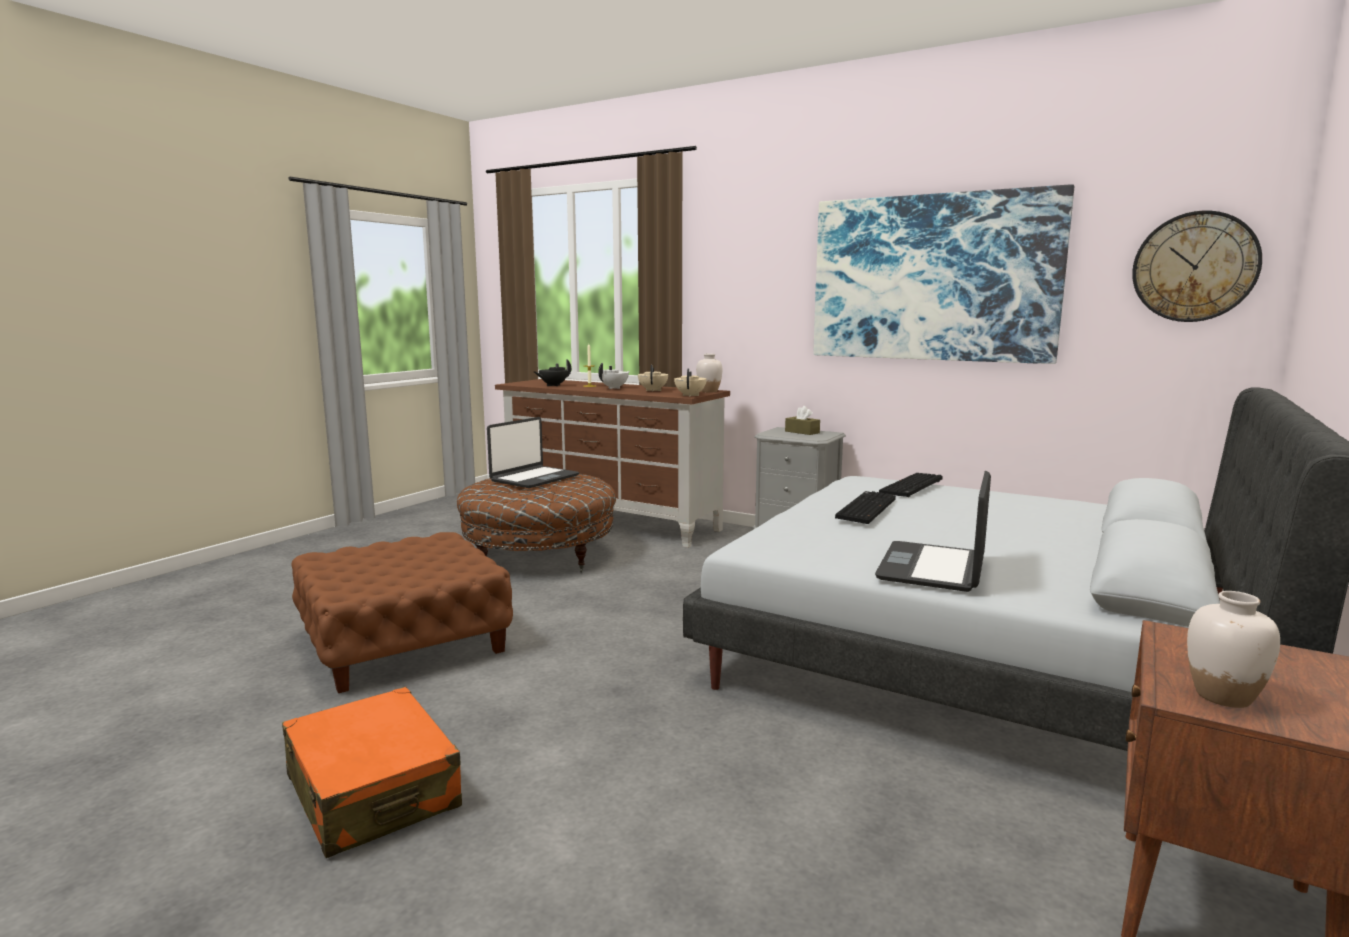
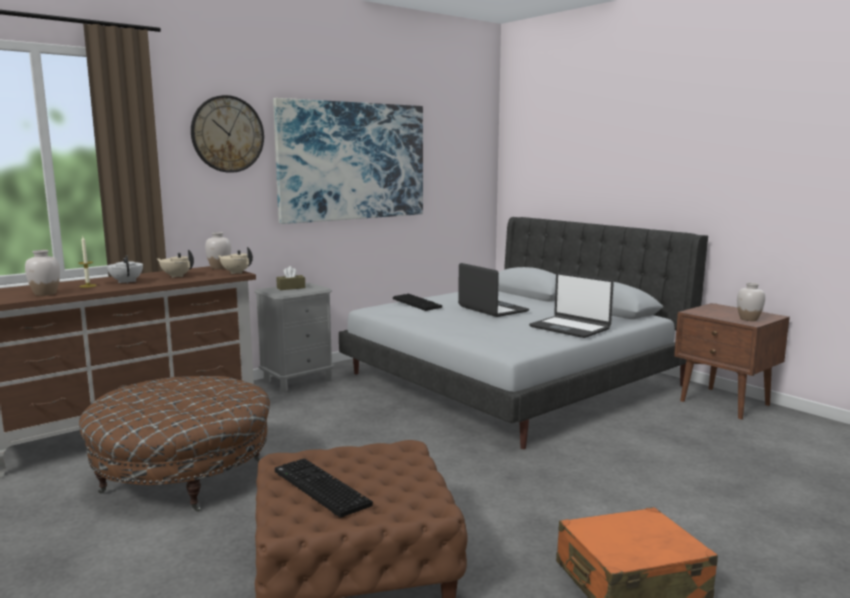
camera: 70 degrees left, 0 degrees up
laptop [487,417,580,488] -> laptop moved to [458,263,529,317]
black teapot [534,359,571,386] -> white vase [25,250,60,296]
keyboard [835,491,896,524] -> keyboard moved to [275,459,373,518]
wall clock [1132,211,1262,322] -> wall clock moved to [191,95,264,173]

